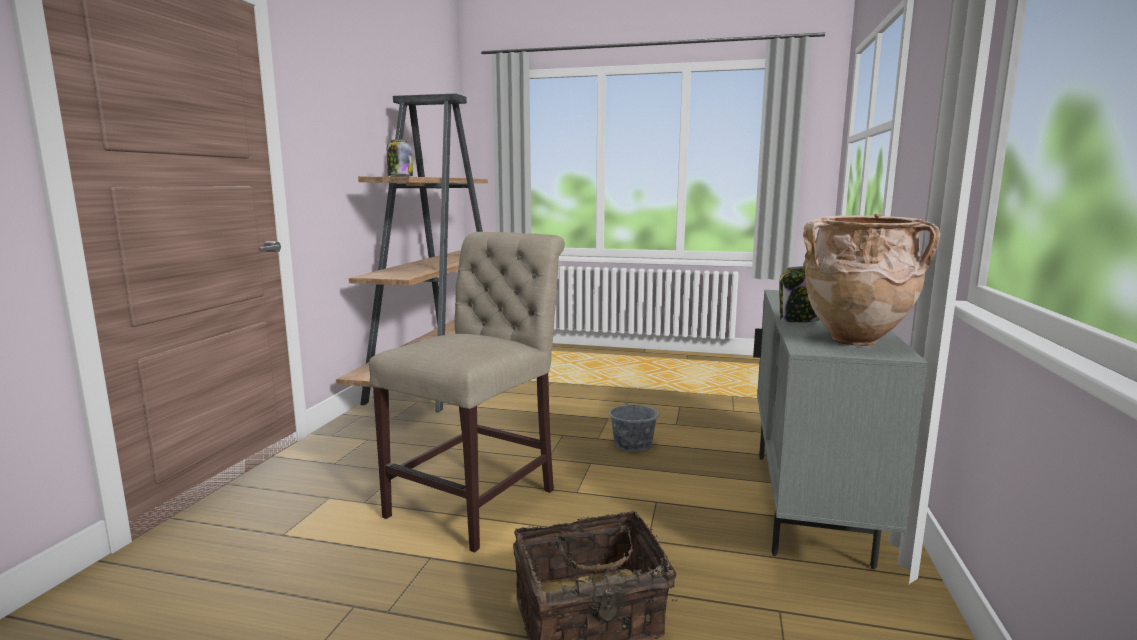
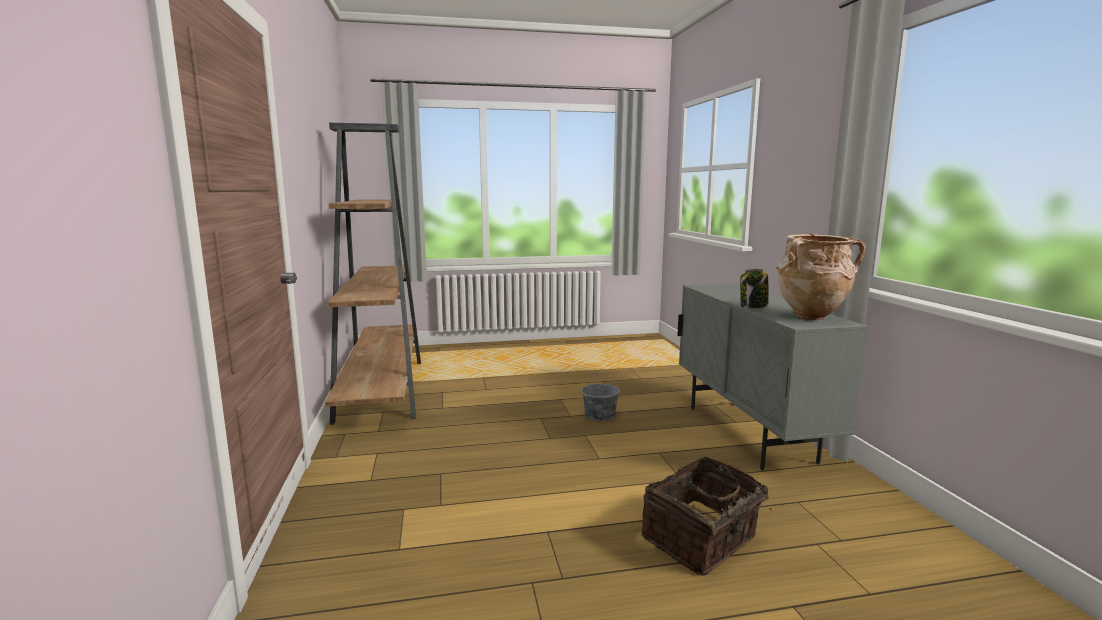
camera: 25 degrees left, 0 degrees up
beige chair [369,232,565,553] -> none
jar [387,139,413,177] -> none

